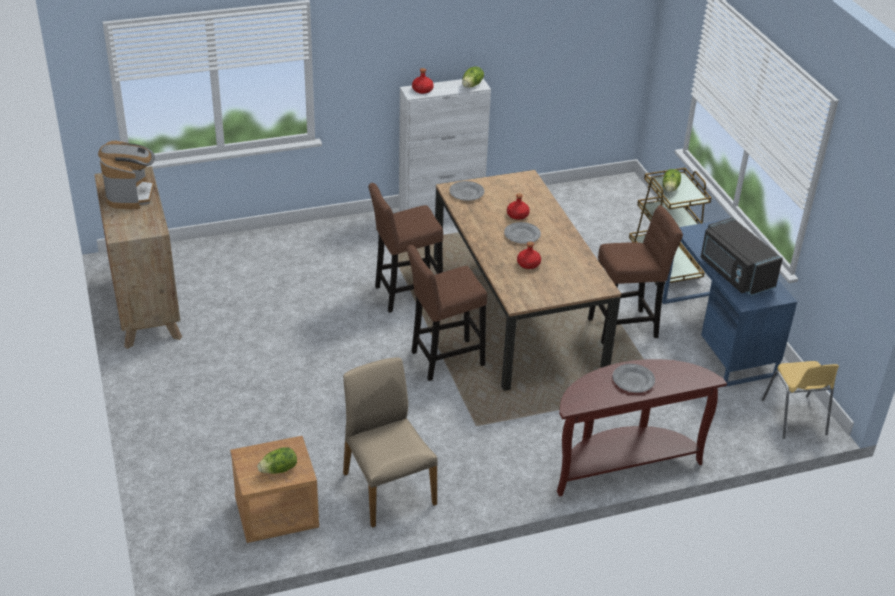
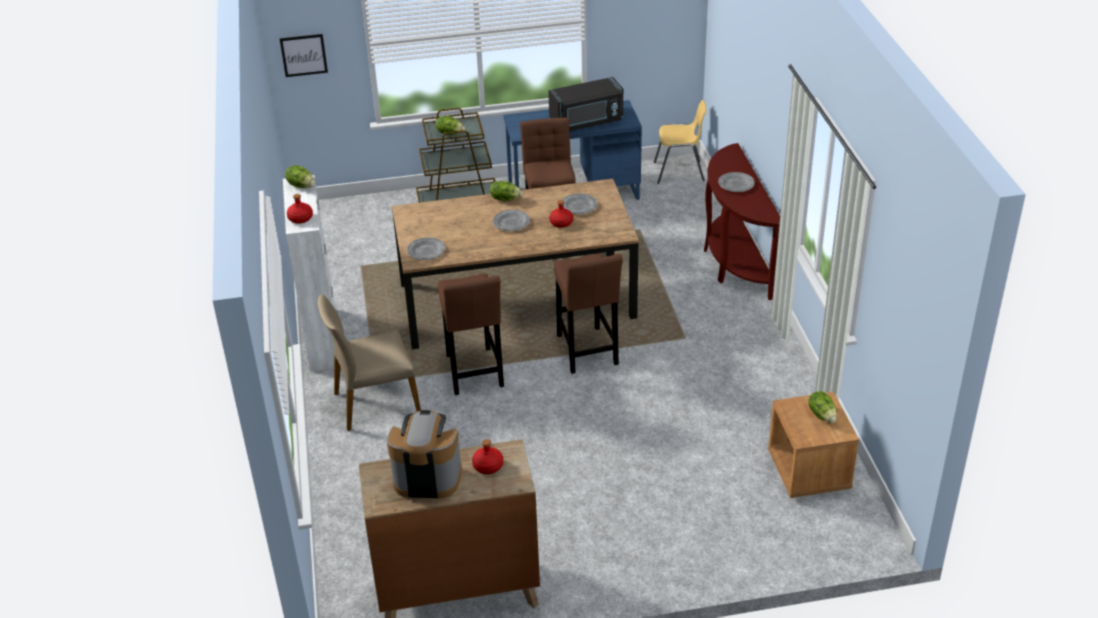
camera: 80 degrees left, 0 degrees up
beige chair [343,357,438,528] -> beige chair moved to [318,294,421,431]
red bottle [507,193,530,220] -> red bottle moved to [472,439,503,474]
none -> picture [280,34,328,77]
none -> lettuce [490,181,522,201]
none -> grey plate [563,193,598,214]

